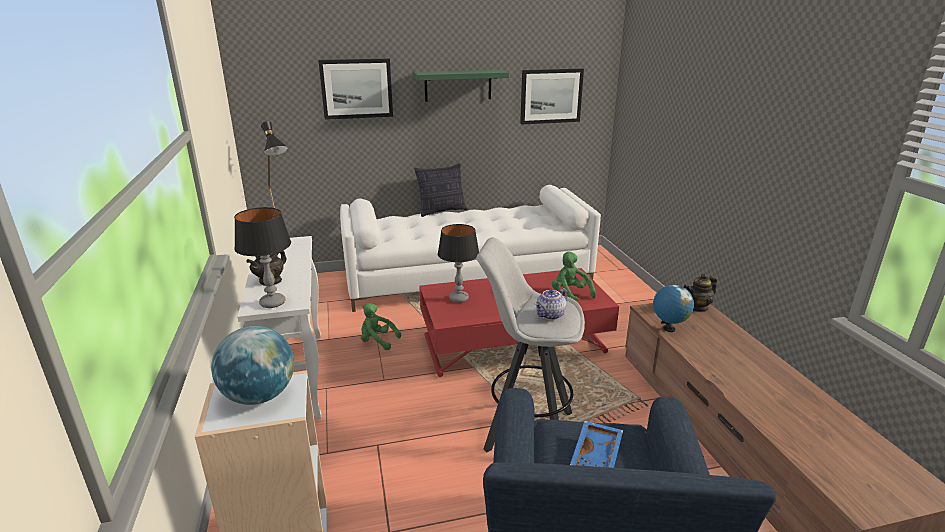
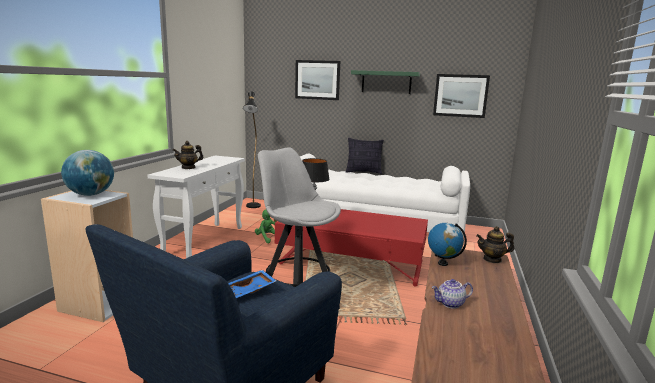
camera: 30 degrees right, 10 degrees down
table lamp [234,207,291,308] -> none
teapot [535,288,568,320] -> teapot moved to [432,279,473,309]
green plush toy [552,252,596,302] -> none

